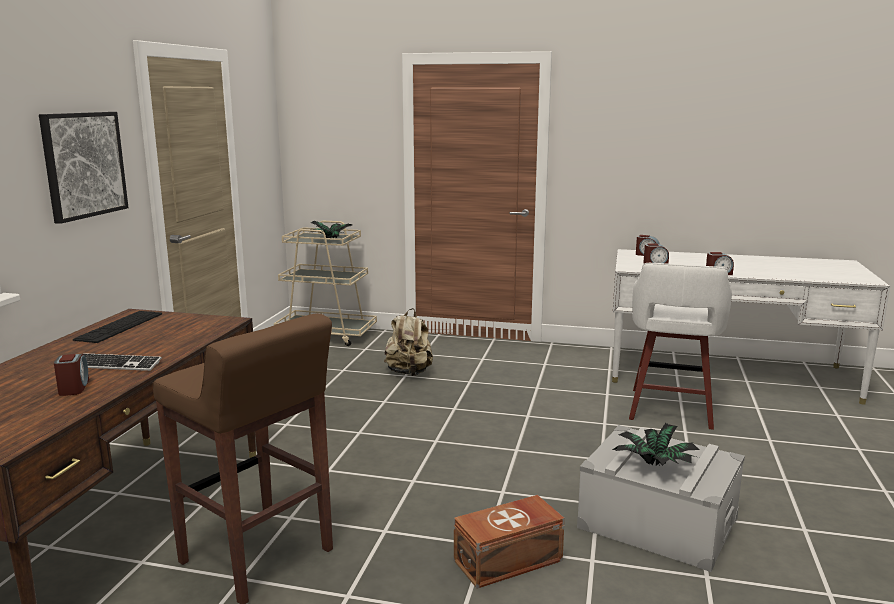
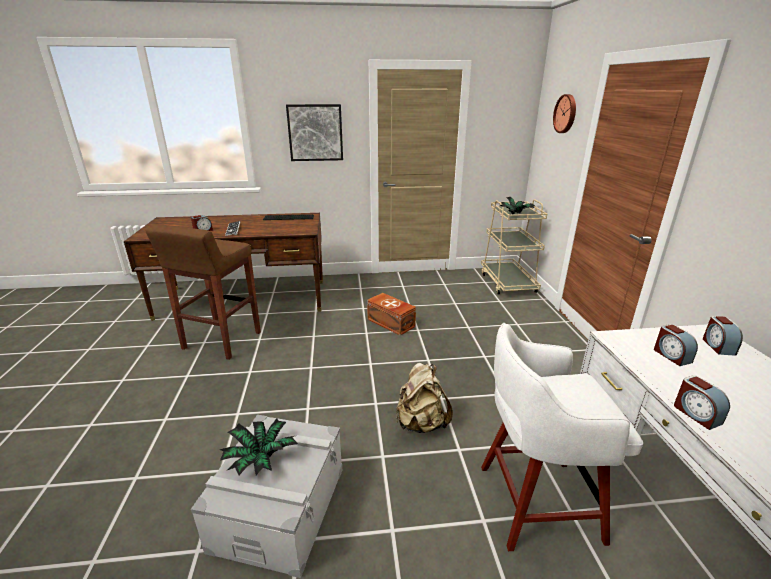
camera: 70 degrees right, 10 degrees up
beige backpack [384,308,433,376] -> beige backpack moved to [396,363,453,433]
brown storage box [454,495,565,589] -> brown storage box moved to [367,293,416,335]
none -> wall clock [553,94,576,133]

